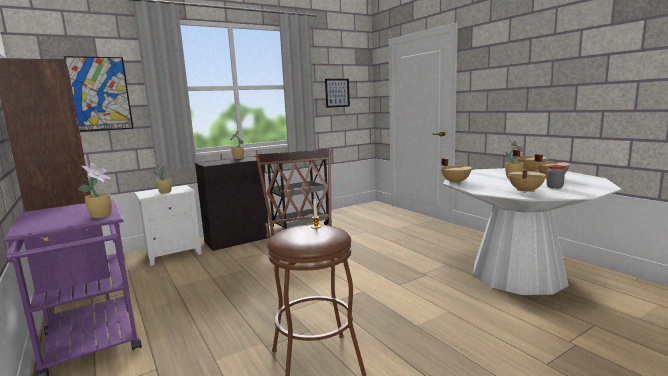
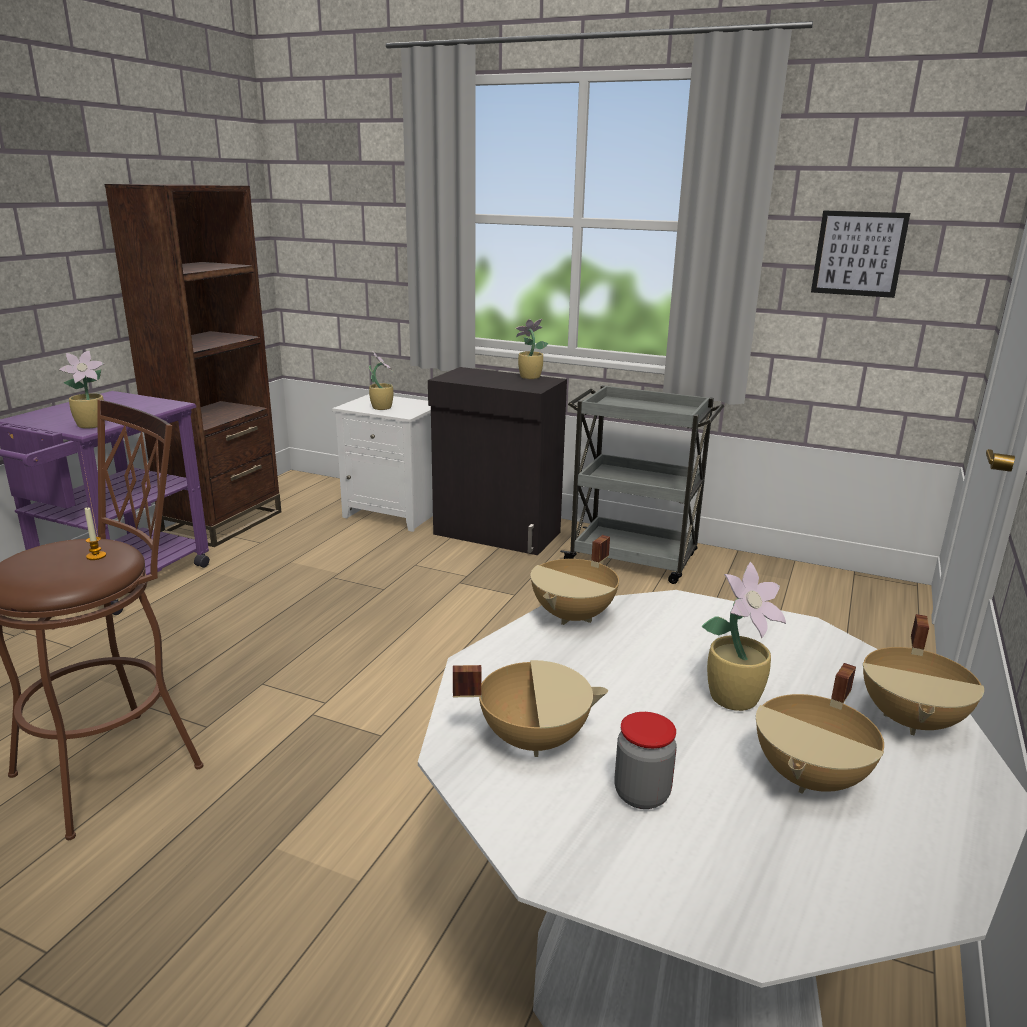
camera: 55 degrees right, 10 degrees up
picture [64,56,133,132] -> none

